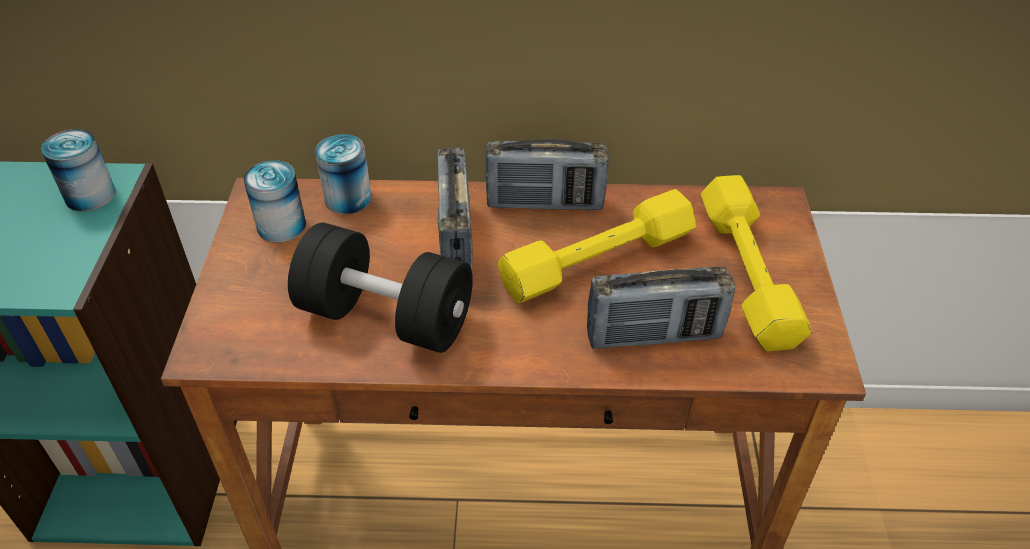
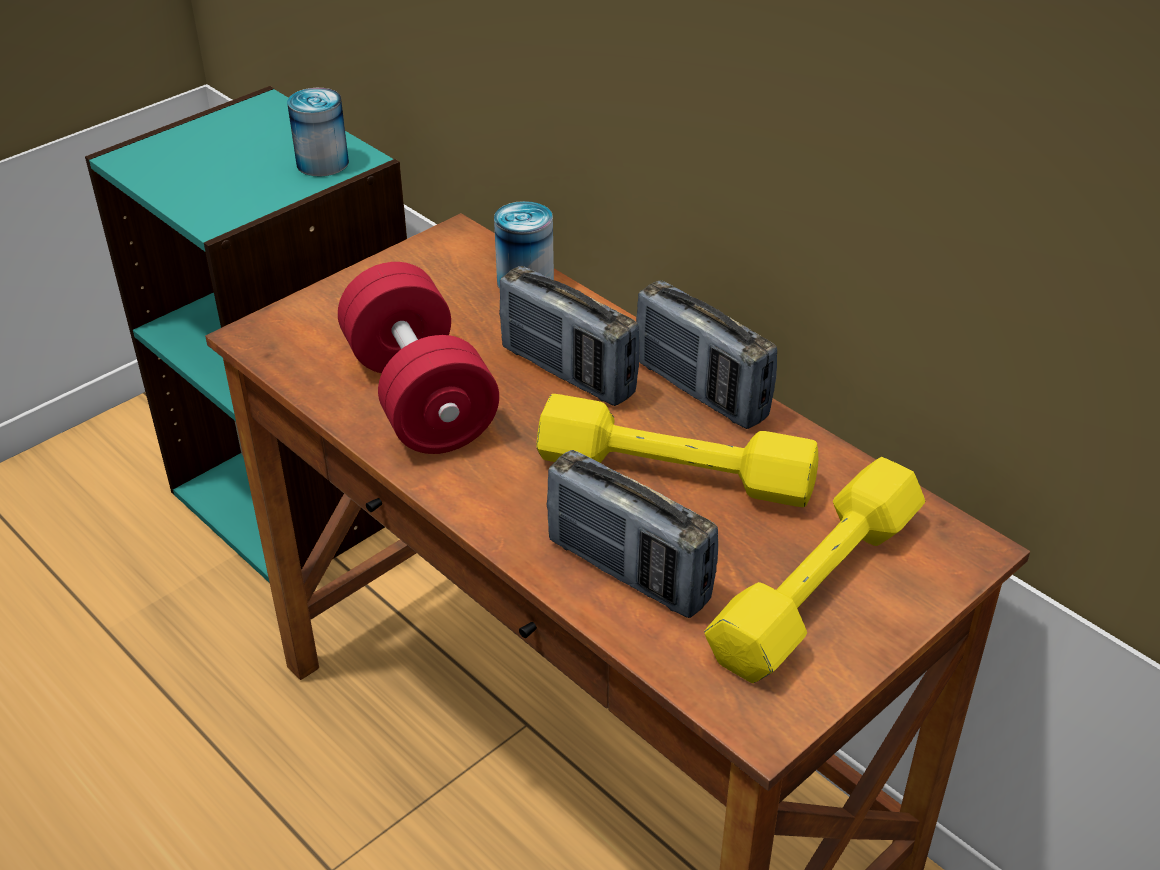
camera: 45 degrees right, 5 degrees down
can [243,160,306,243] -> none
black dumbbell [288,223,473,353] -> red dumbbell [338,262,499,454]
radio [437,147,473,270] -> radio turned 90 degrees counterclockwise [499,266,640,406]

